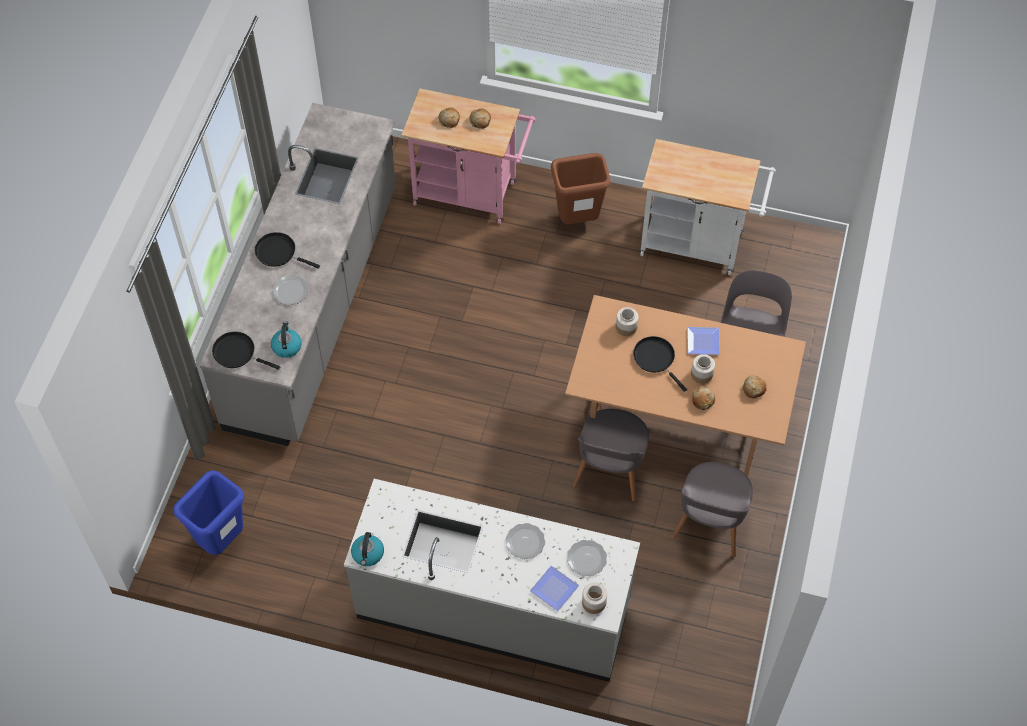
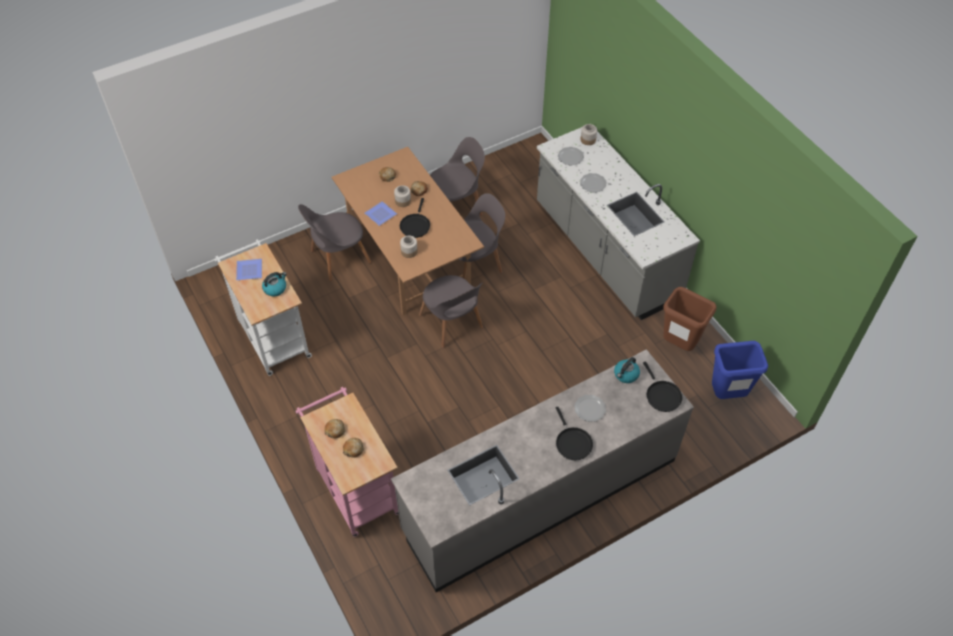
camera: 135 degrees left, 5 degrees down
kettle [351,532,384,566] -> kettle moved to [262,272,287,296]
plate [530,566,579,611] -> plate moved to [236,259,262,280]
brown trash can [551,153,611,224] -> brown trash can moved to [663,287,716,351]
none -> grey chair [419,275,483,348]

